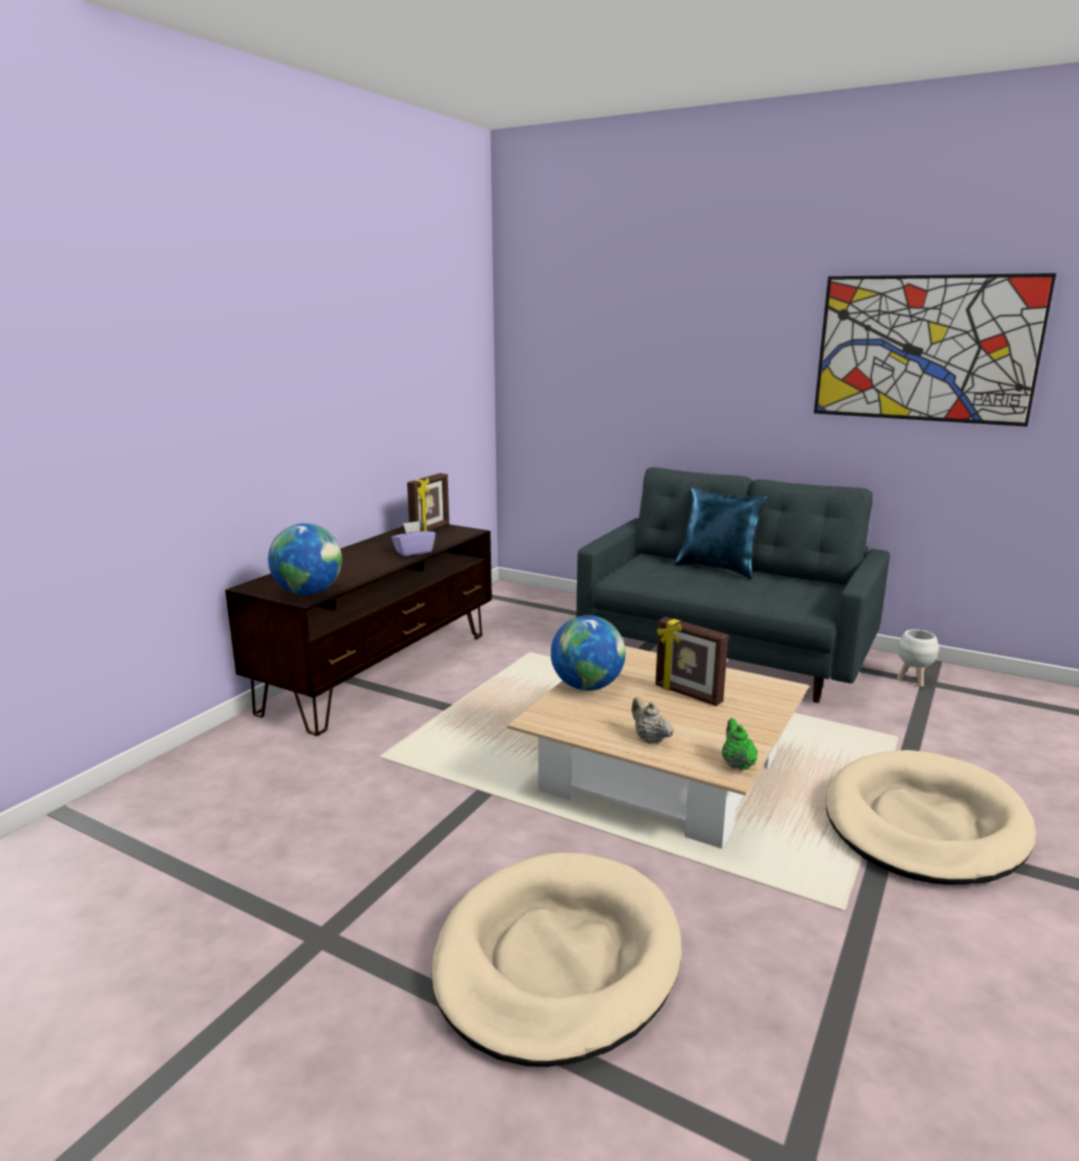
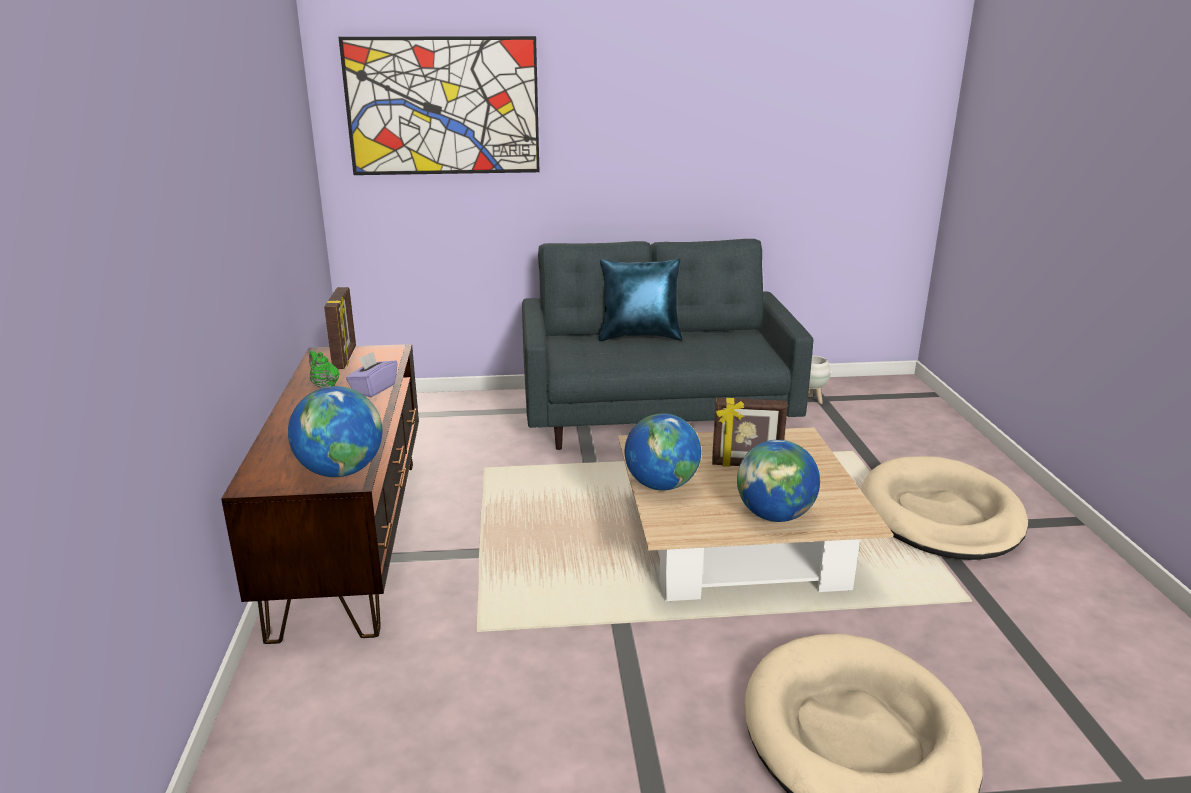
camera: 35 degrees left, 5 degrees up
beige teapot [632,697,674,744] -> globe [737,440,820,522]
green teapot [722,718,758,771] -> green teapot moved to [309,351,339,388]
picture [814,273,1056,427] -> picture moved to [339,36,539,175]

